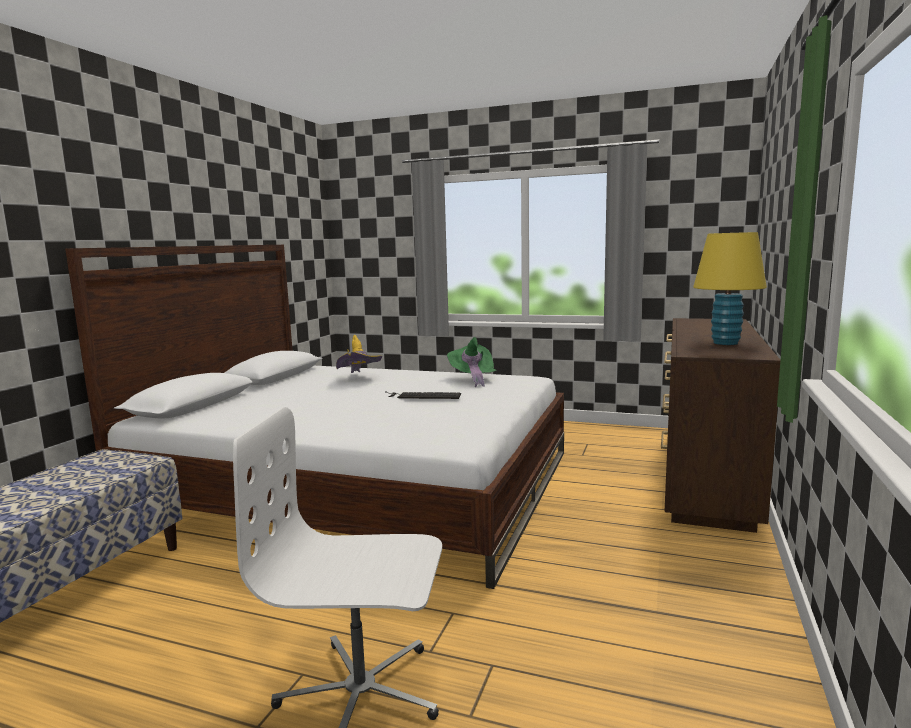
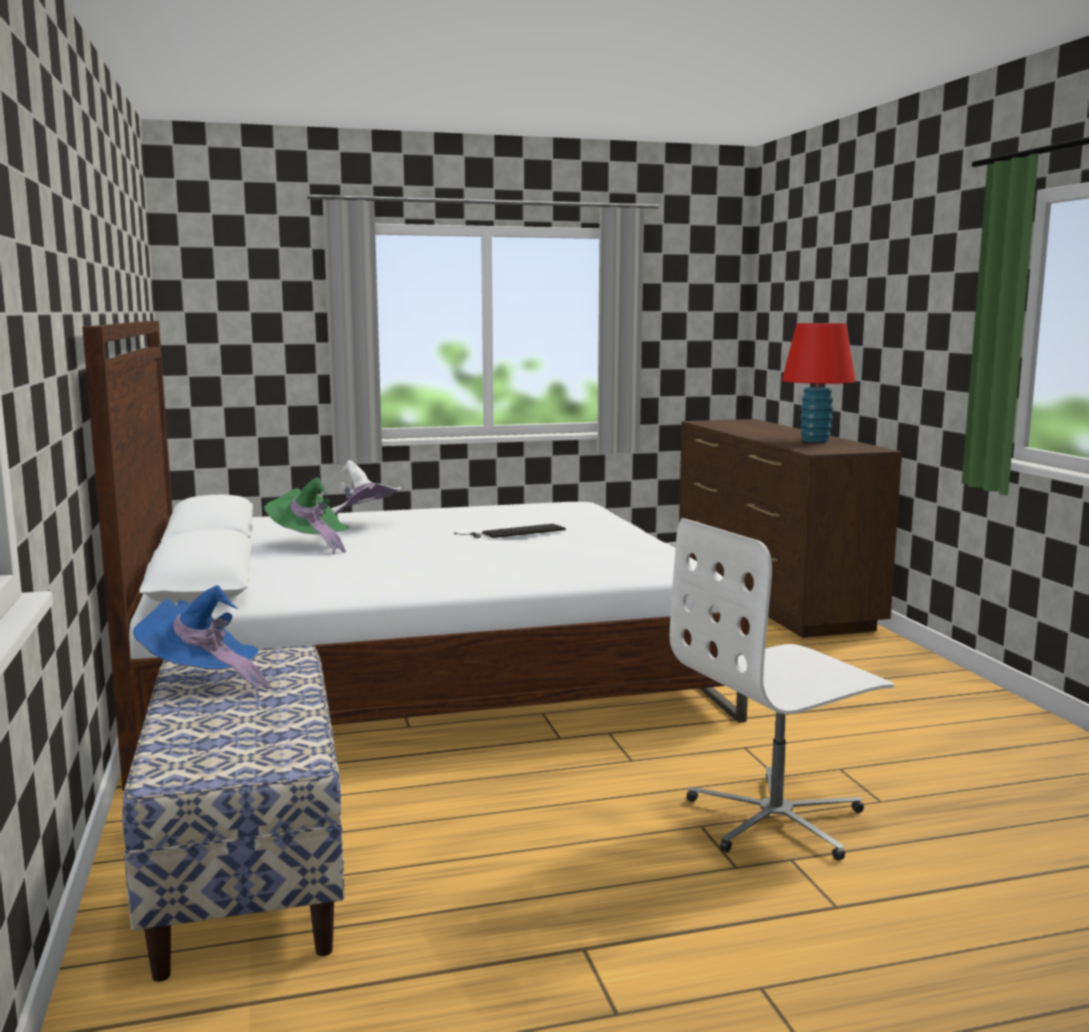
camera: 35 degrees left, 0 degrees up
yellow hat [336,335,382,373] -> white hat [331,460,401,518]
green hat [447,337,496,387] -> green hat moved to [264,477,349,554]
yellow table lamp [693,232,767,345] -> red table lamp [782,323,856,443]
none -> blue hat [133,585,271,695]

